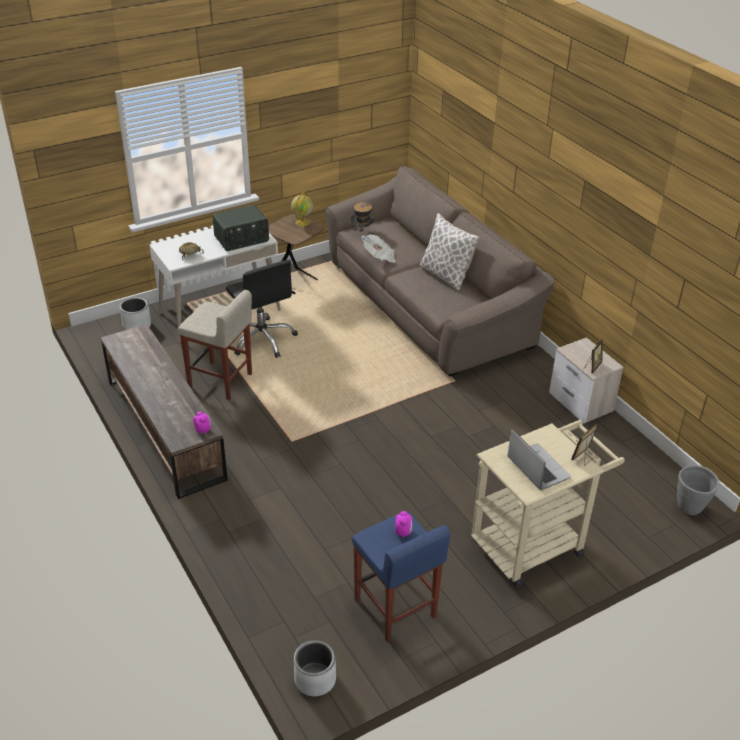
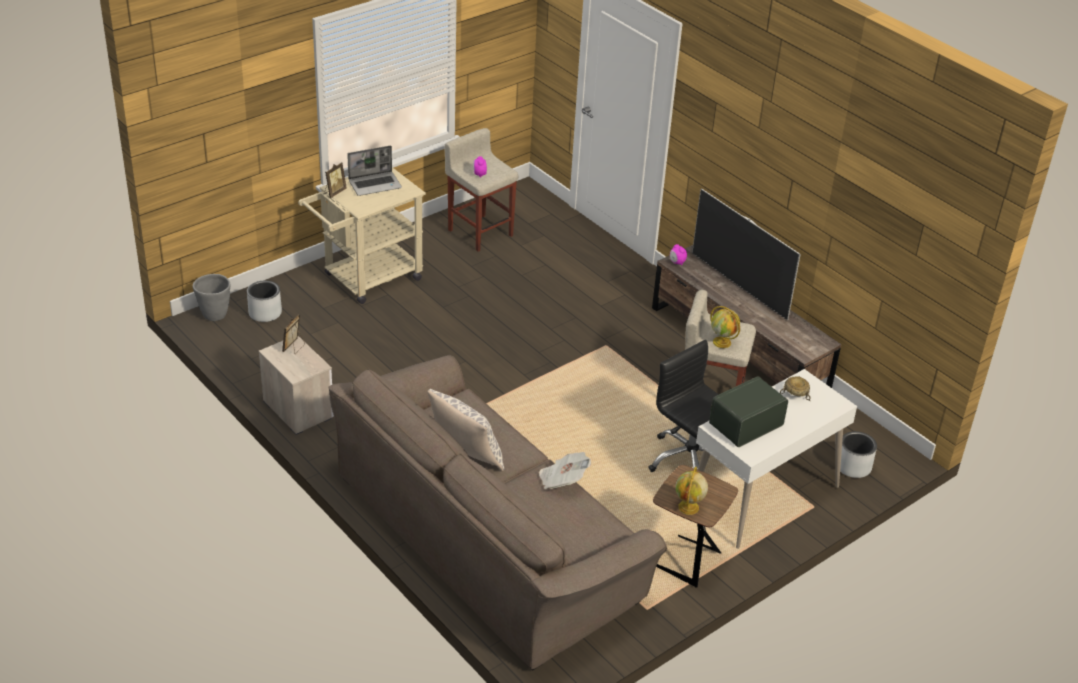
camera: 170 degrees right, 0 degrees up
grey planter [294,640,336,696] -> grey planter moved to [247,281,282,322]
hat [350,202,375,232] -> none
blue stool [352,512,450,643] -> beige stool [445,128,518,252]
laptop [508,429,571,490] -> laptop turned 75 degrees counterclockwise [347,146,402,196]
none -> television [692,189,801,320]
none -> globe [710,306,740,348]

